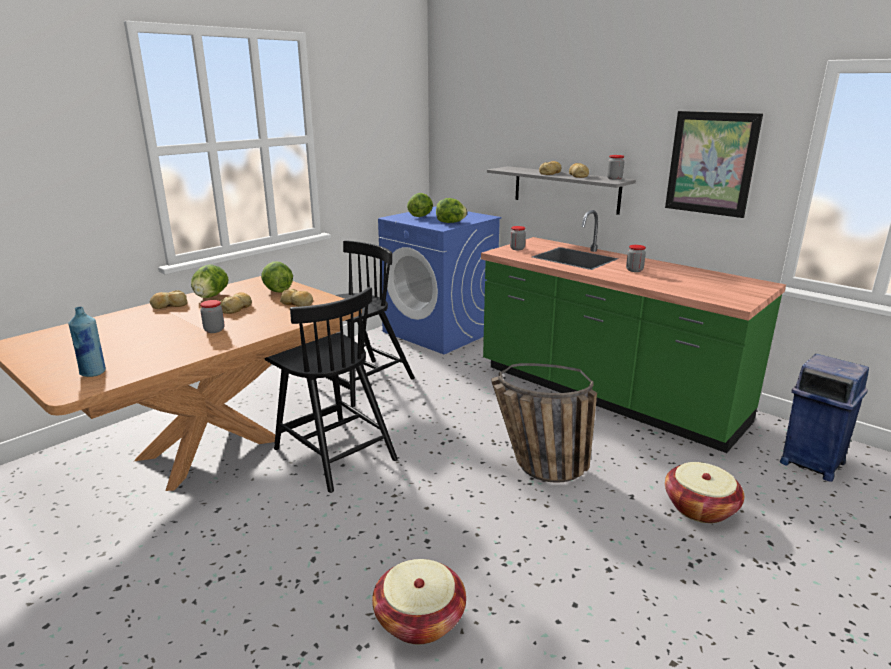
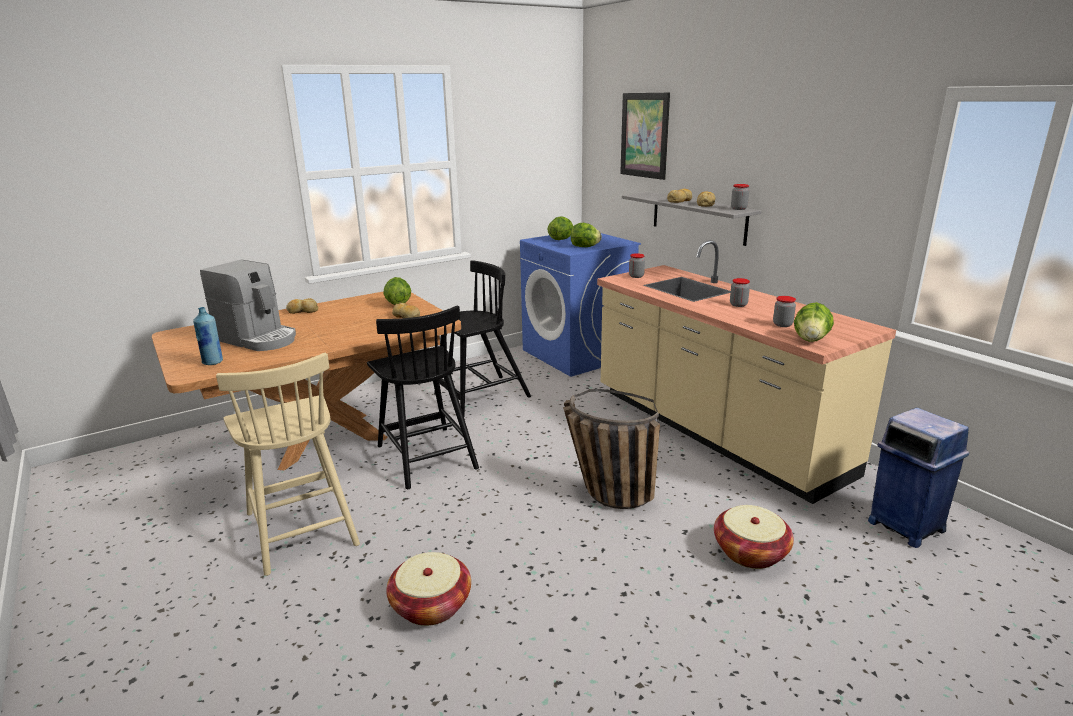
camera: 15 degrees right, 0 degrees up
lettuce [191,264,228,298] -> lettuce moved to [794,302,834,342]
jar [200,300,225,333] -> jar moved to [773,296,796,327]
bread [220,292,252,314] -> none
green counter [481,210,786,453] -> beige counter [597,240,896,504]
picture [665,111,763,218] -> picture moved to [620,93,670,180]
none -> coffee machine [200,260,296,351]
none -> beige chair [216,353,360,576]

